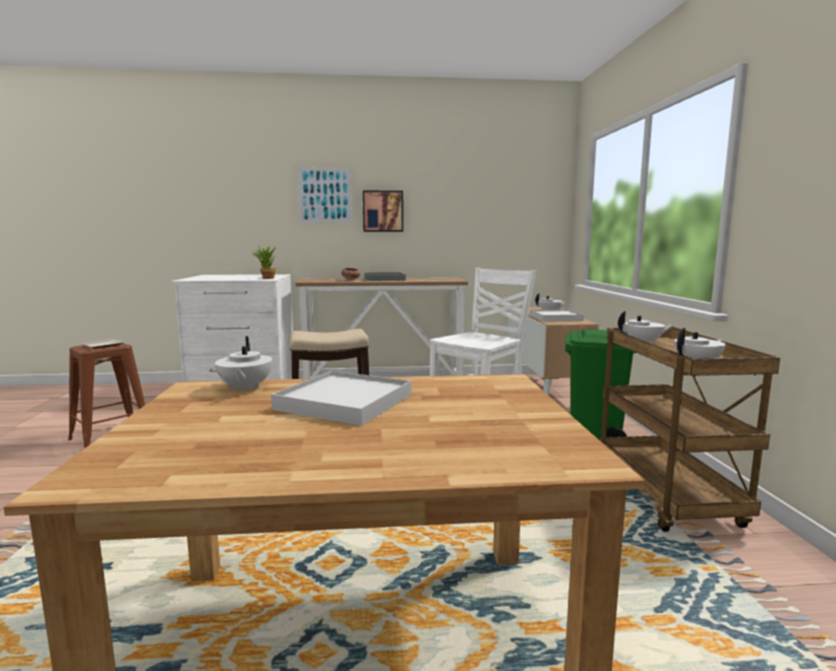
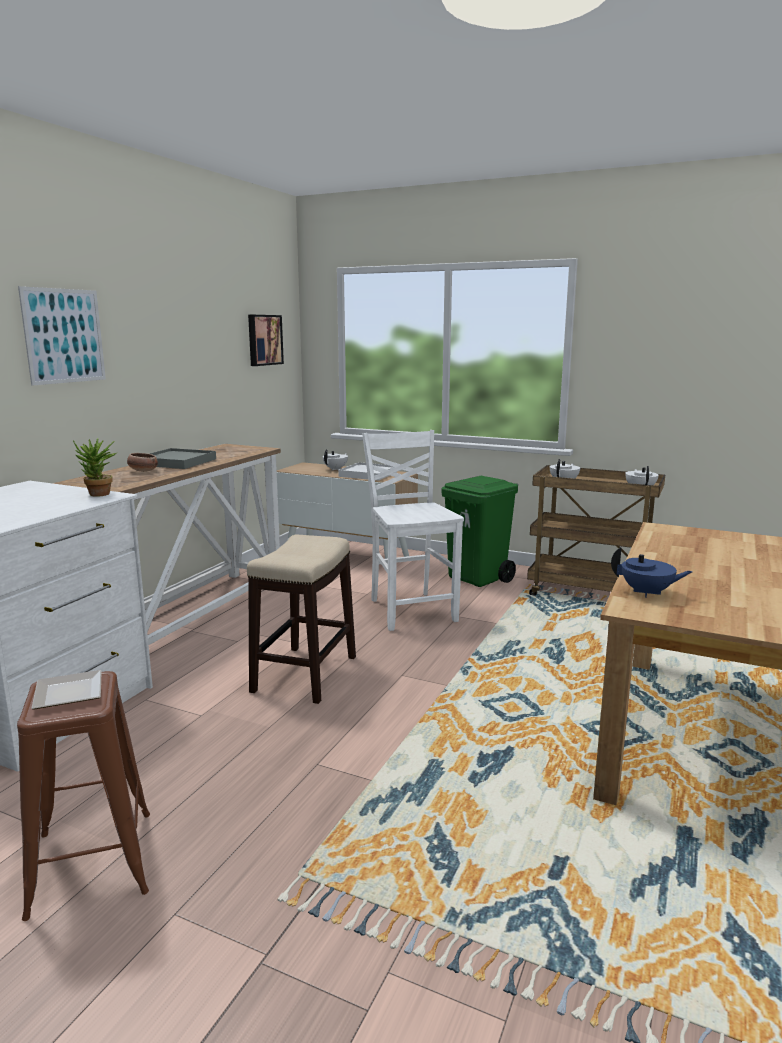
camera: 60 degrees left, 5 degrees up
white teapot [215,336,272,393] -> blue teapot [611,547,693,598]
white tray [271,371,411,426] -> none
picture [363,191,403,232] -> picture moved to [248,315,284,366]

